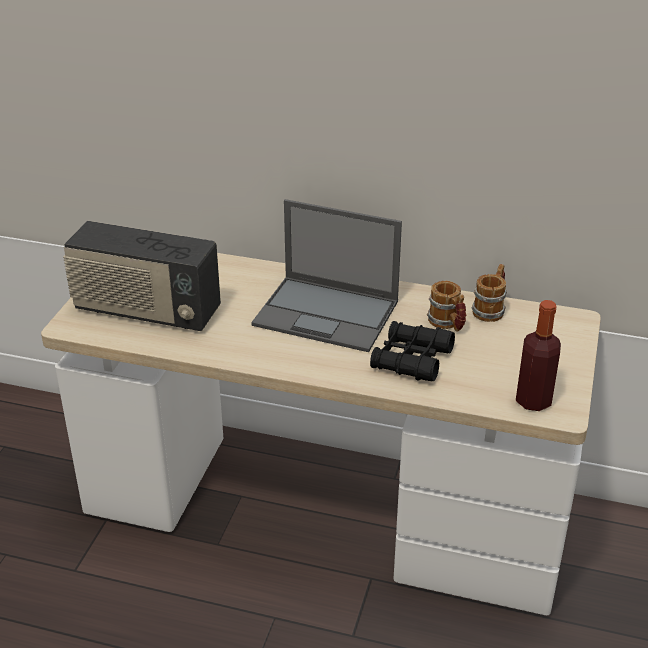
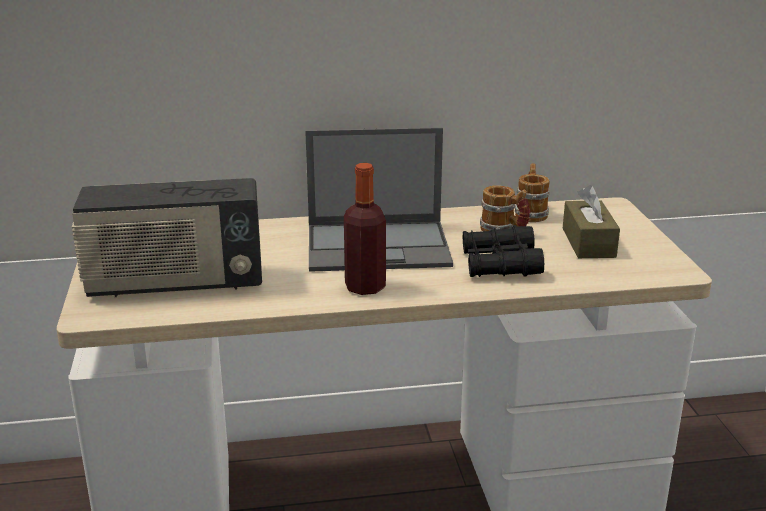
camera: 25 degrees left, 10 degrees down
bottle [516,300,561,411] -> bottle moved to [344,163,386,295]
none -> brown tissue box [563,185,620,258]

